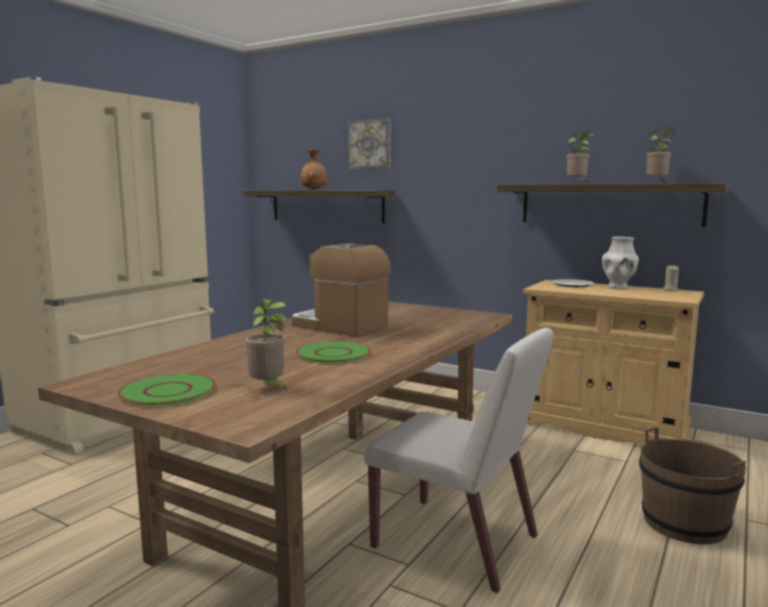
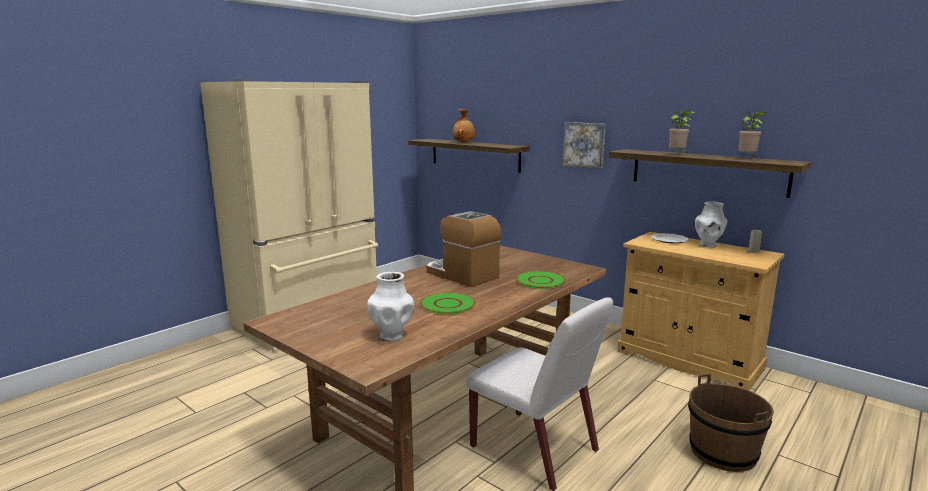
camera: 10 degrees right, 5 degrees up
green plate [118,374,216,406] -> green plate moved to [516,271,566,289]
potted plant [245,299,287,392] -> white vase [367,272,414,342]
picture [348,118,391,169] -> picture moved to [562,122,606,169]

